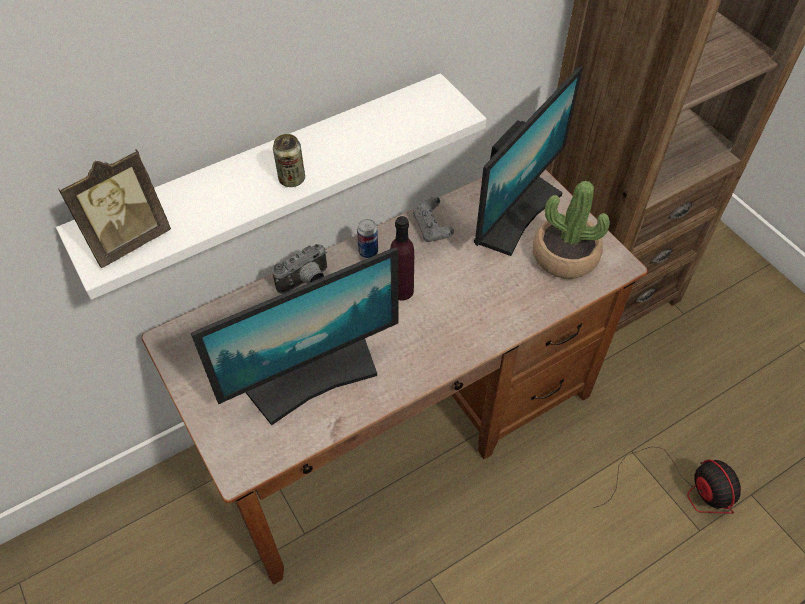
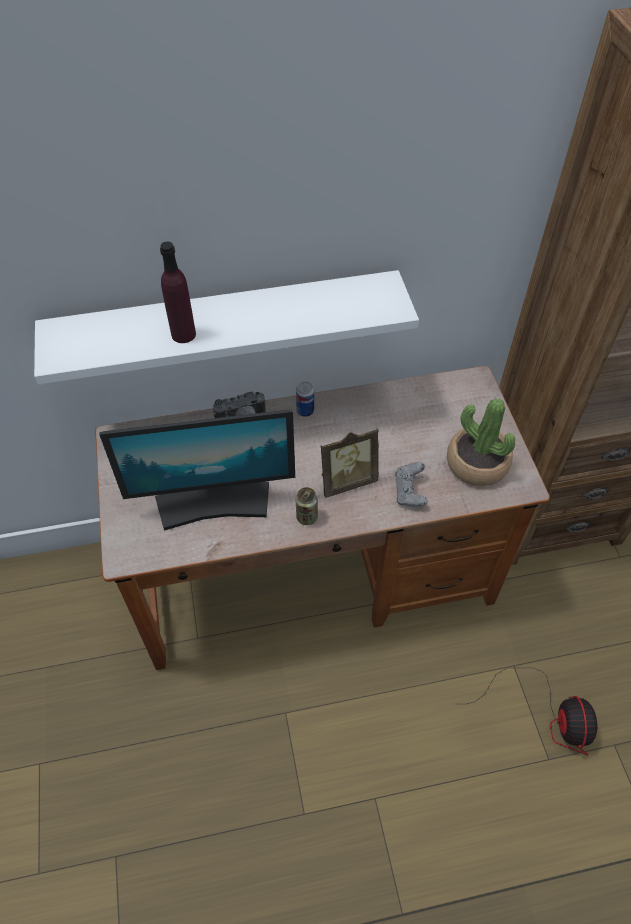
camera: 20 degrees right, 0 degrees up
picture frame [58,149,171,268] -> picture frame moved to [321,428,379,498]
can [273,134,305,187] -> can moved to [296,487,318,525]
purple bottle [390,216,414,300] -> purple bottle moved to [160,242,196,343]
grey game controller [413,197,454,242] -> grey game controller moved to [395,462,428,507]
monitor [474,66,583,256] -> none

